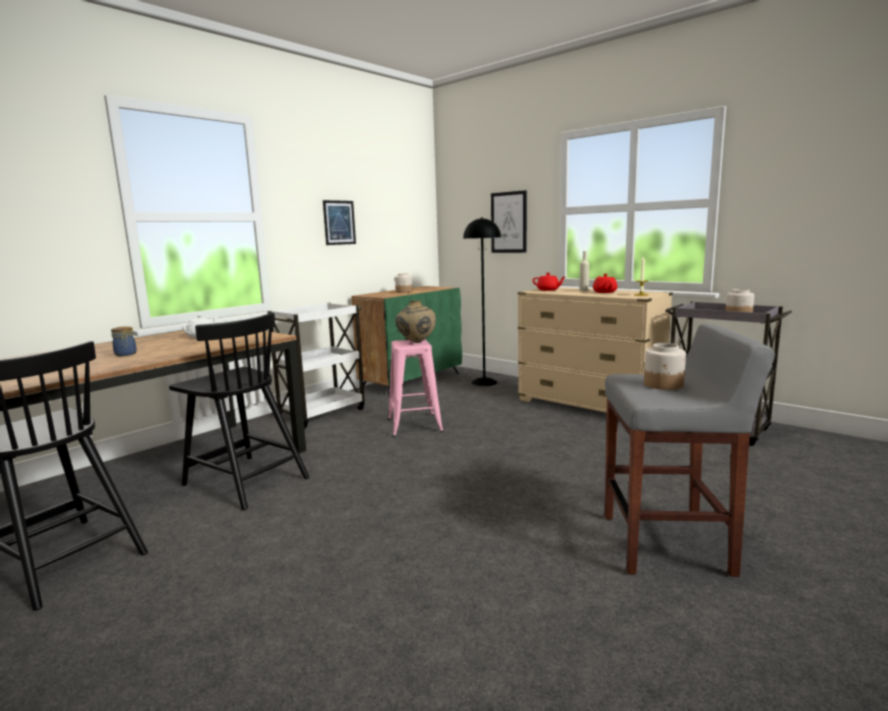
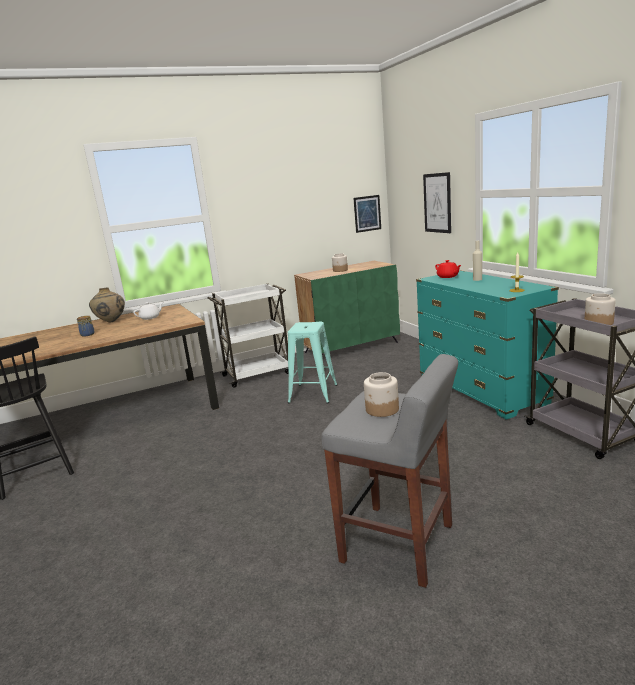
camera: 25 degrees right, 5 degrees up
black chair [169,313,309,510] -> none
picture [323,200,356,245] -> picture moved to [353,195,381,233]
pink stool [388,339,443,437] -> turquoise stool [288,322,337,404]
beige vase [396,300,436,343] -> beige vase moved to [89,288,125,322]
black floor lamp [463,217,501,386] -> none
beige dresser [518,287,673,413] -> turquoise dresser [416,270,559,420]
red teapot [593,274,617,293] -> none

